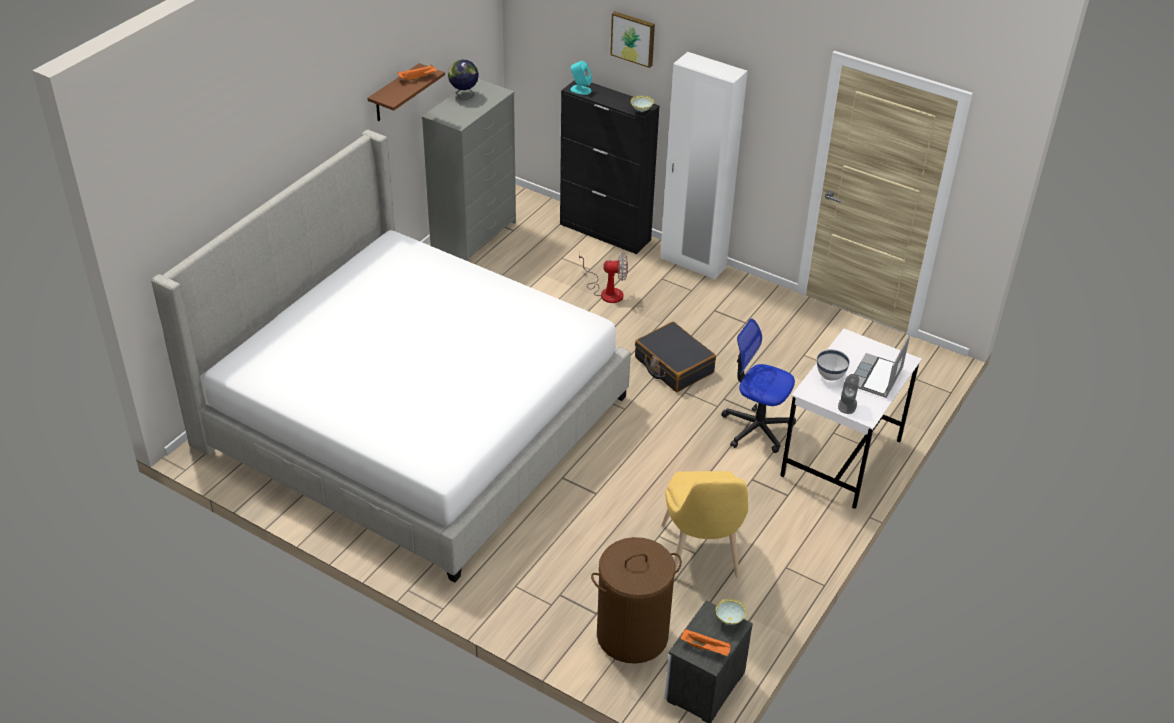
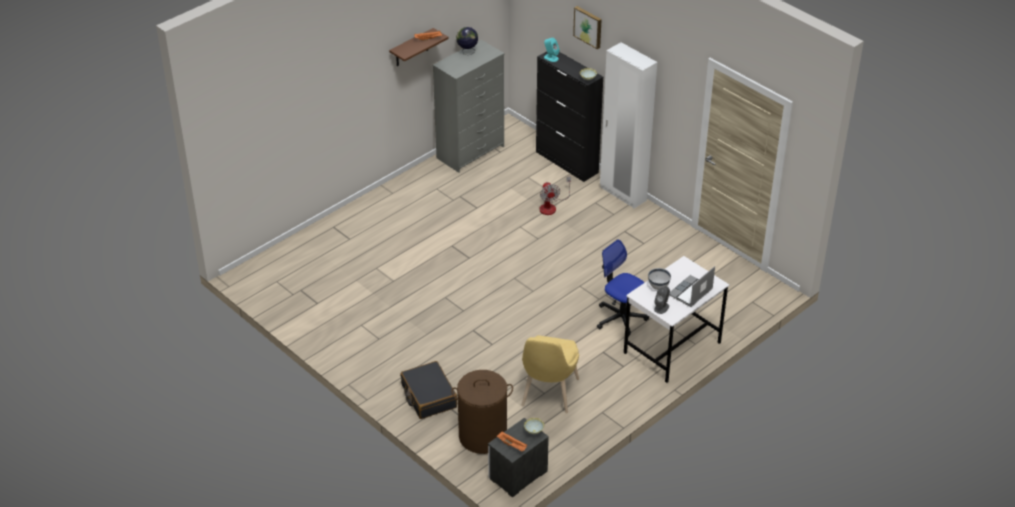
camera: 15 degrees right, 0 degrees up
bed [151,130,631,582] -> none
fan [579,253,628,303] -> fan turned 60 degrees clockwise [540,177,571,215]
black suitcase [635,322,716,392] -> black suitcase moved to [400,361,457,419]

